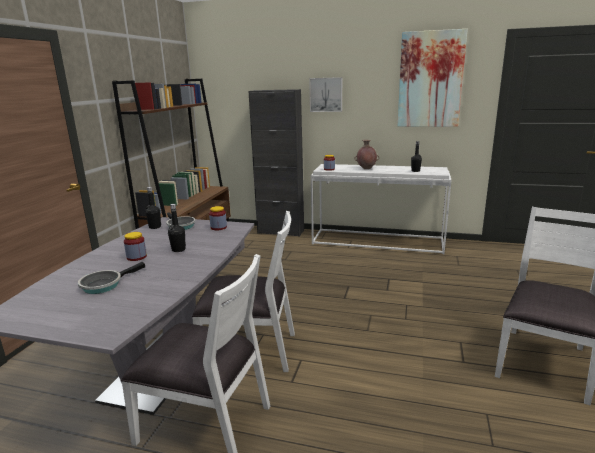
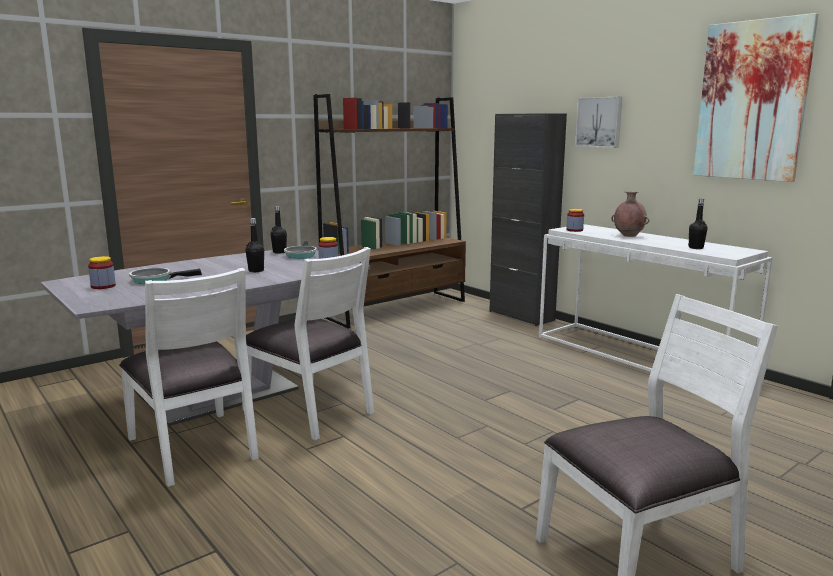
camera: 35 degrees right, 5 degrees down
jar [124,232,147,261] -> jar moved to [88,256,116,289]

